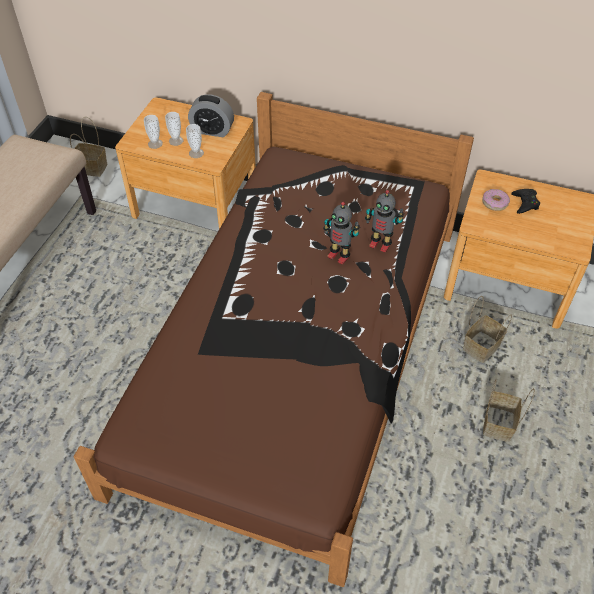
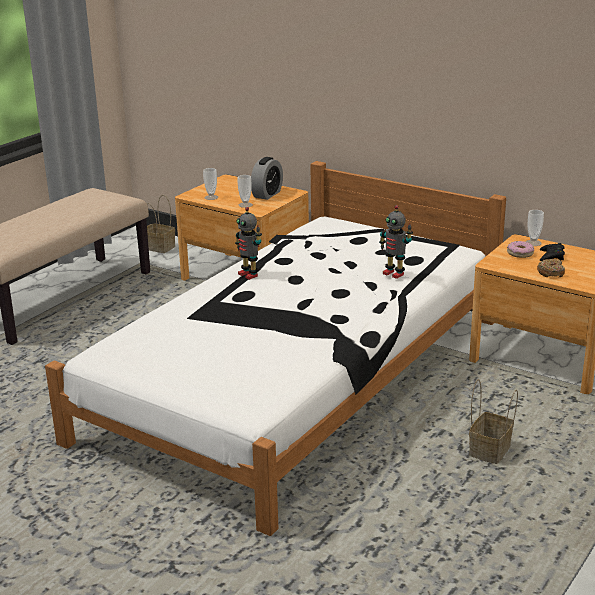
camera: 15 degrees right, 25 degrees down
brown bed [73,92,474,587] -> white bed [45,161,506,536]
cup [165,112,183,146] -> cup moved to [526,210,544,246]
alarm clock [188,94,234,137] -> alarm clock turned 90 degrees counterclockwise [251,157,283,200]
toy robot [323,202,360,265] -> toy robot moved to [235,207,262,280]
basket [463,296,512,363] -> none
none -> donut [537,259,565,278]

